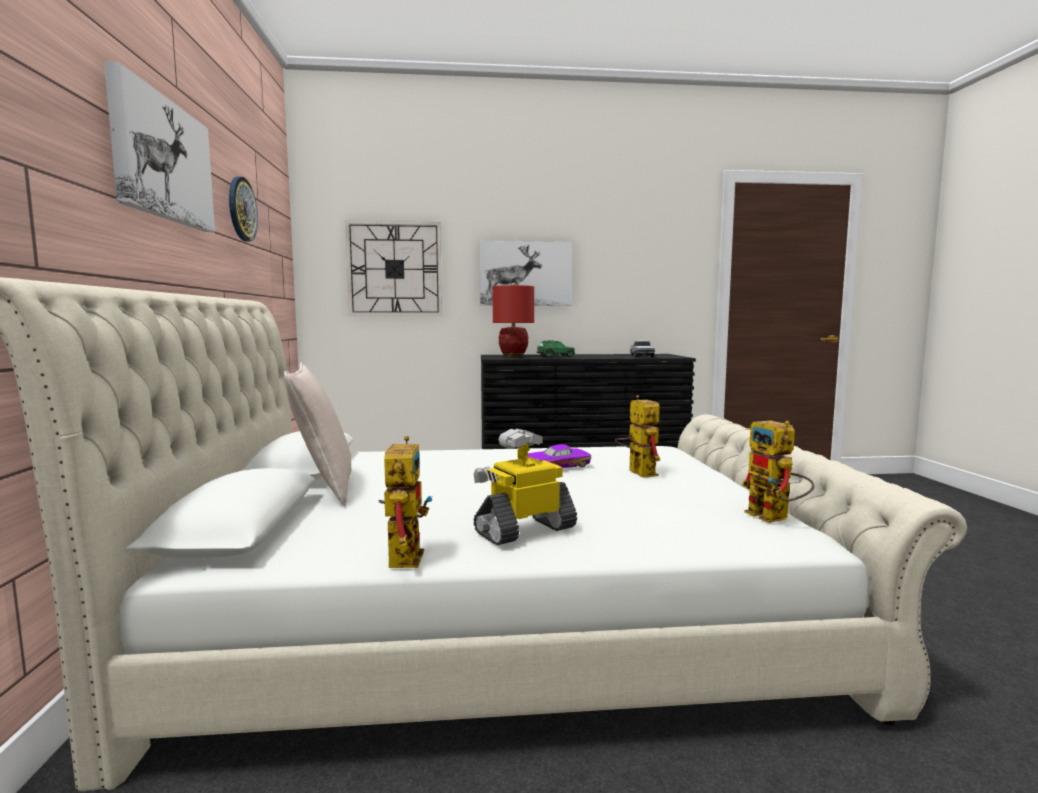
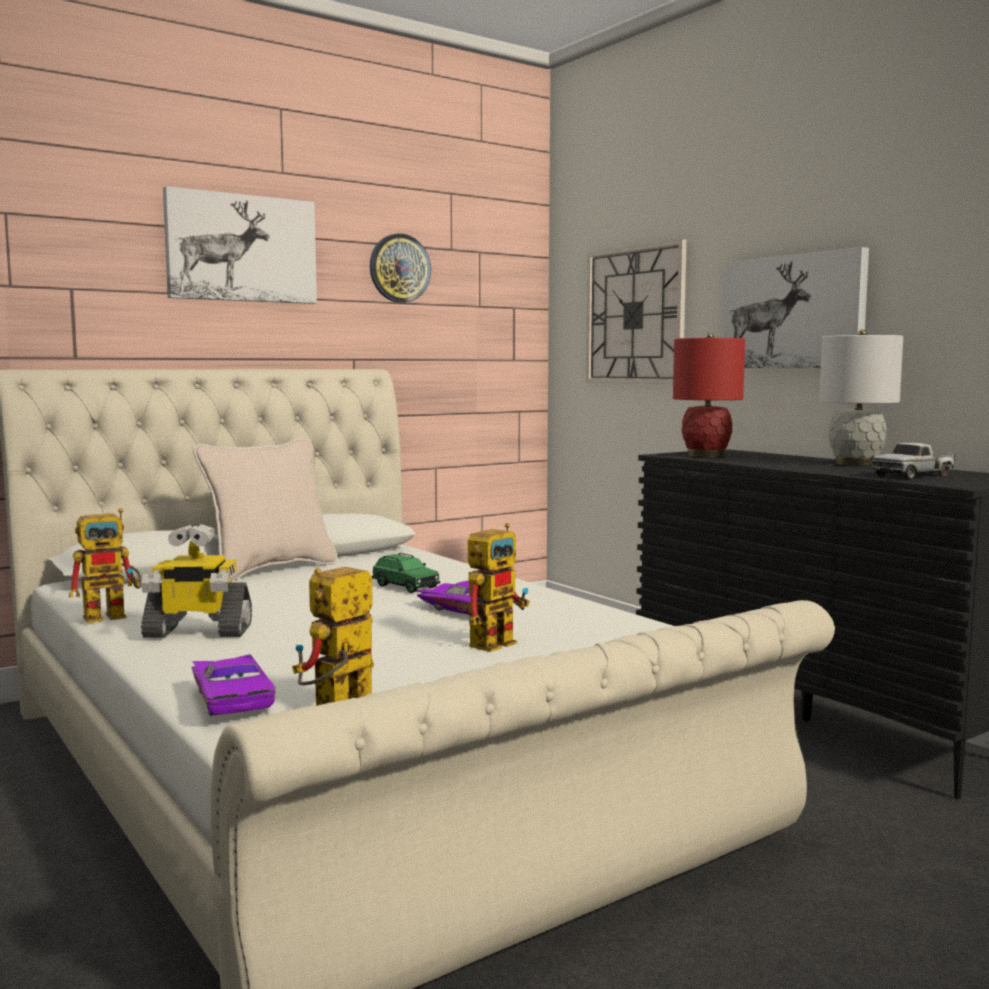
camera: 60 degrees right, 0 degrees up
toy robot [474,429,577,545] -> toy robot turned 150 degrees clockwise [141,524,252,638]
green toy car [537,341,575,357] -> green toy car moved to [372,553,440,593]
none -> purple toy car [191,654,276,716]
none -> white table lamp [819,330,903,466]

